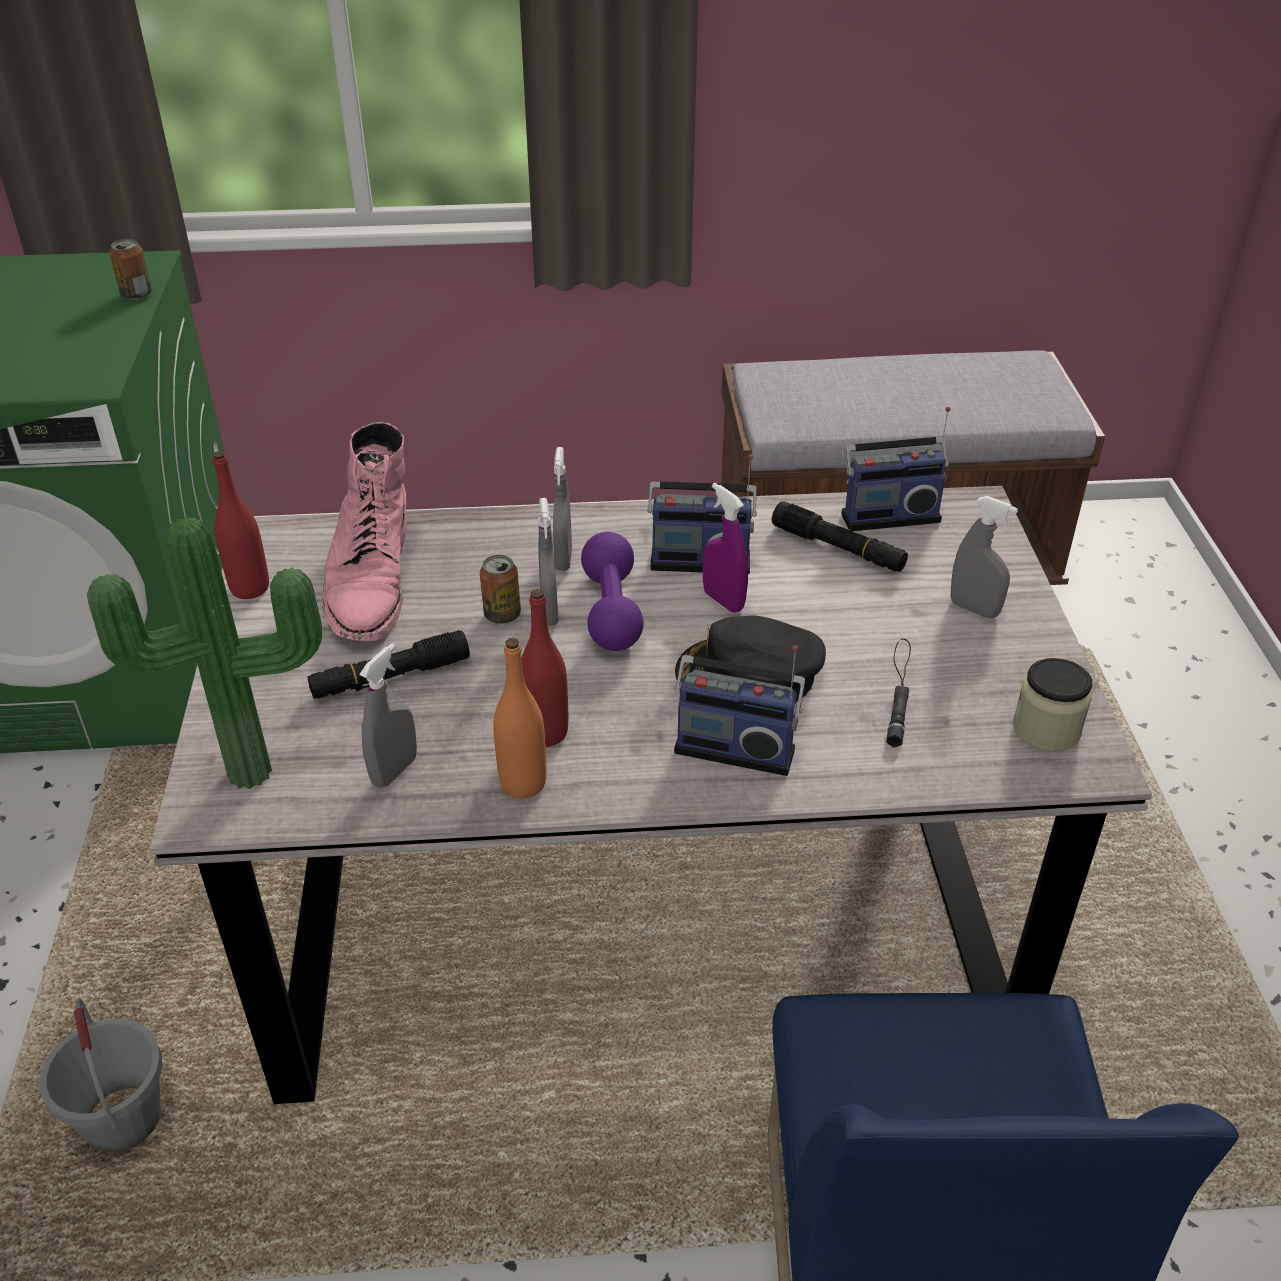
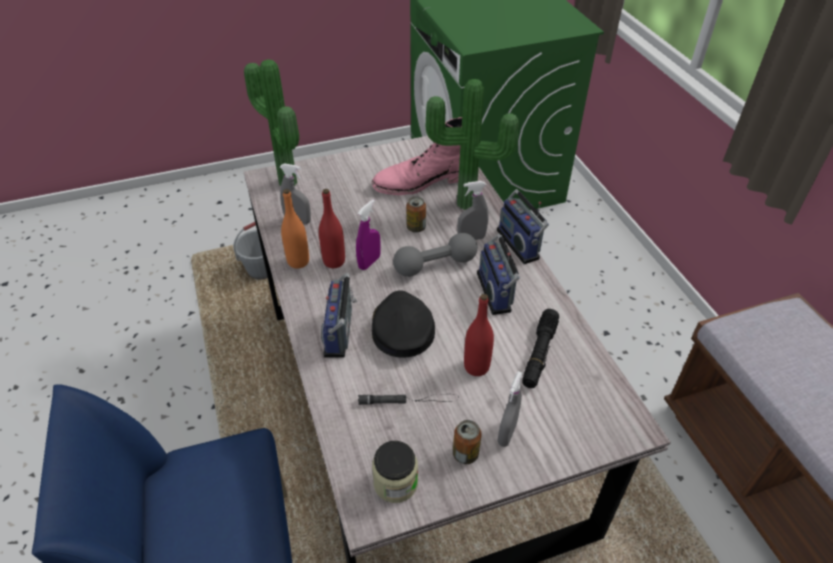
camera: 75 degrees right, 5 degrees up
can [110,239,152,300] -> can moved to [453,420,482,464]
red bottle [213,451,269,599] -> red bottle moved to [464,294,494,376]
black flashlight [308,630,470,699] -> none
grey spray bottle [538,498,559,626] -> none
purple dumbbell [581,532,643,651] -> grey dumbbell [393,233,478,277]
purple spray bottle [703,483,748,613] -> purple spray bottle moved to [356,199,381,270]
radio [841,407,950,531] -> radio moved to [497,189,549,264]
none -> potted plant [426,79,519,210]

